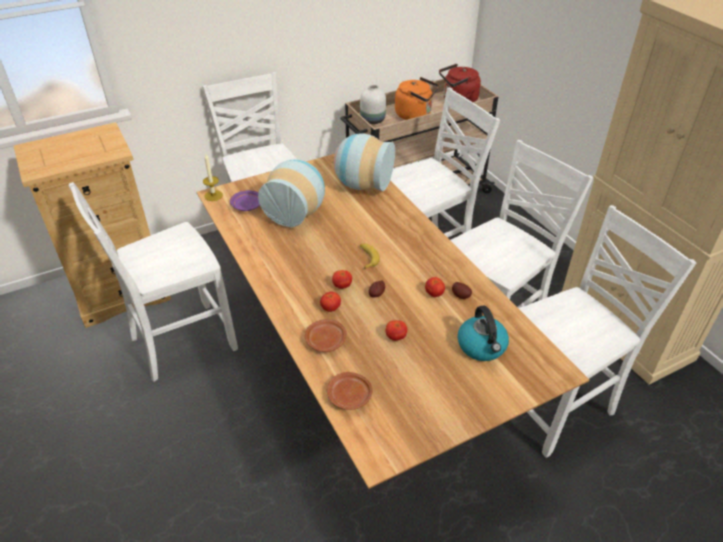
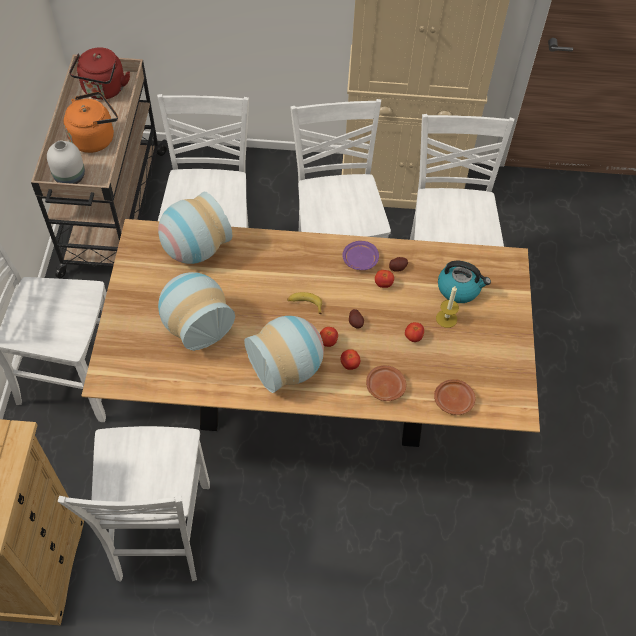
camera: 60 degrees left, 15 degrees up
candle [203,154,223,201] -> candle moved to [436,286,459,328]
purple plate [230,190,260,211] -> purple plate moved to [342,241,379,270]
none -> vase [244,316,324,393]

